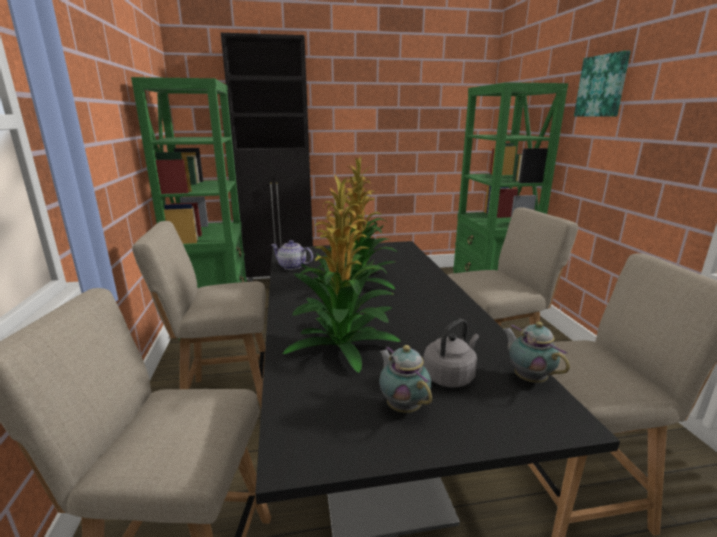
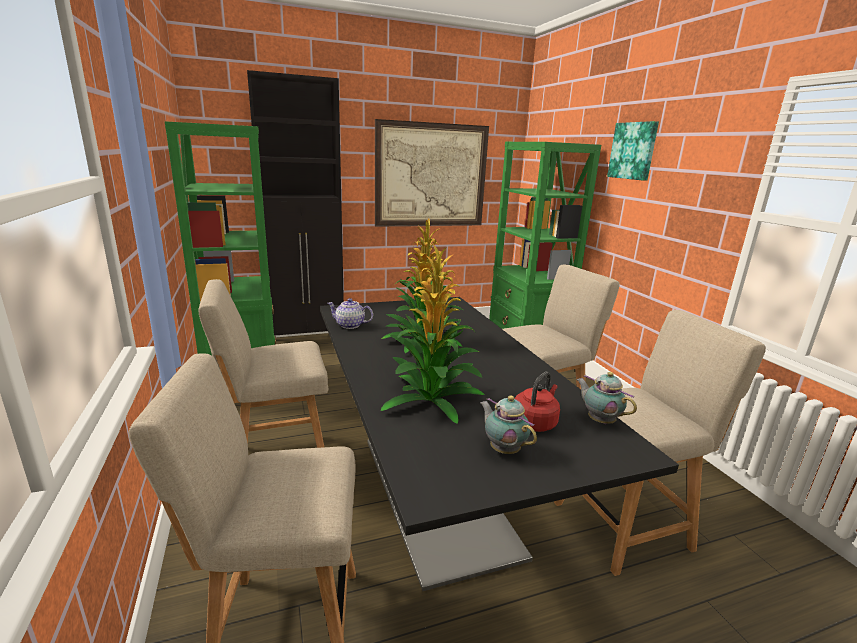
camera: 10 degrees left, 0 degrees up
grey kettle [423,319,479,388] -> red kettle [515,372,560,432]
none -> picture [375,119,489,227]

